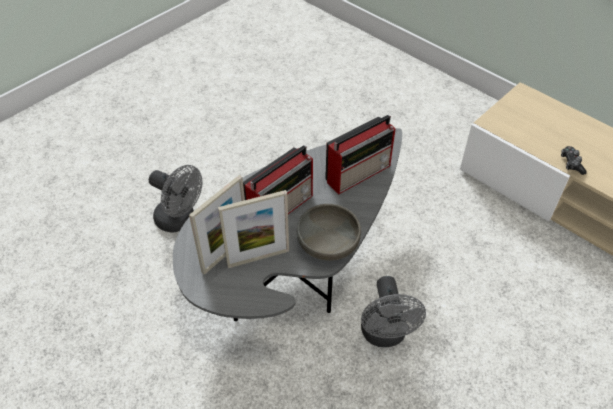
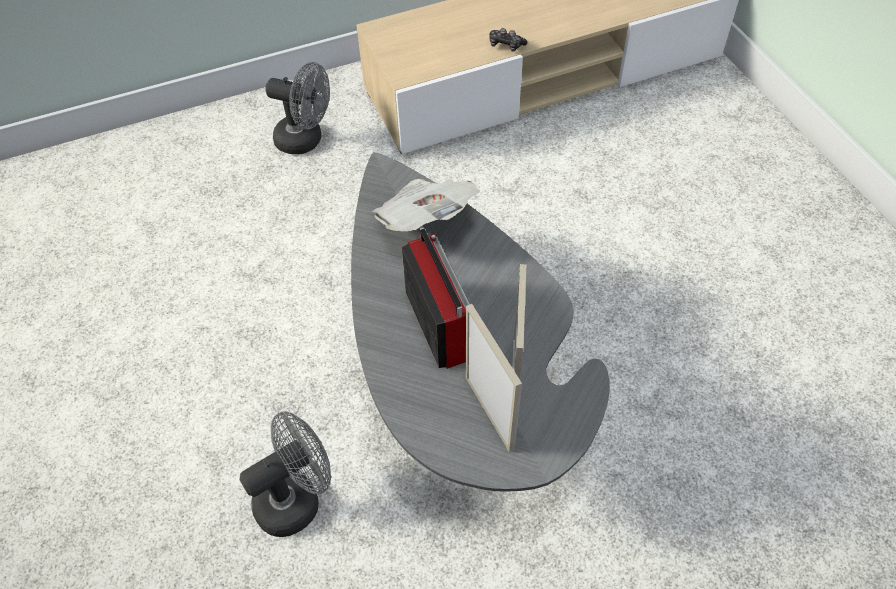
camera: 65 degrees left, 5 degrees up
grey bowl [297,204,361,261] -> none
radio [325,115,395,194] -> newspaper [372,179,481,231]
grey fan [361,276,426,347] -> grey fan moved to [265,62,330,154]

